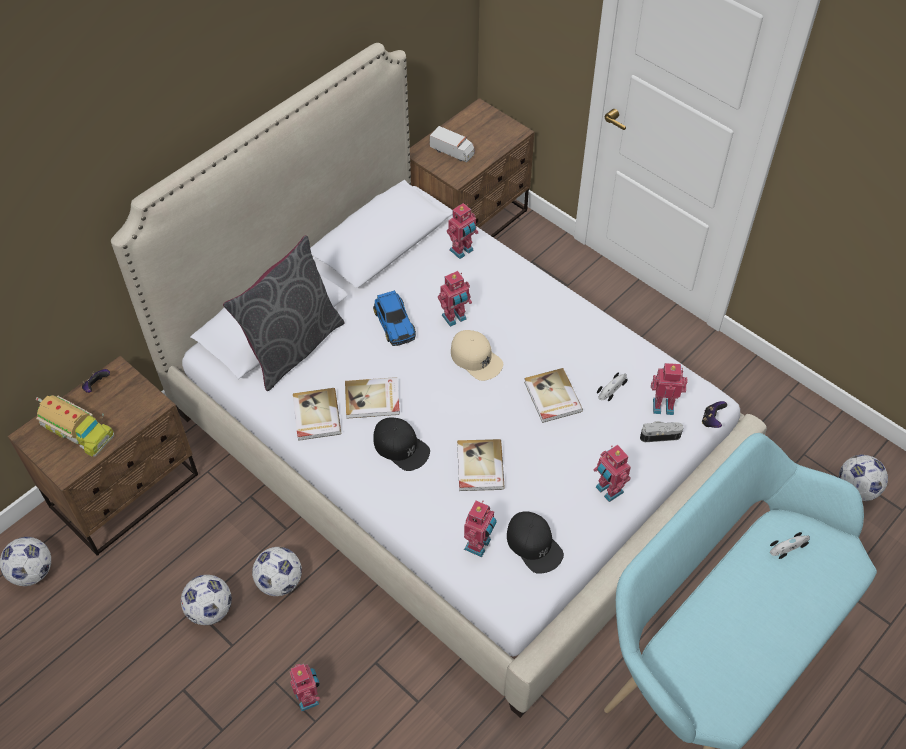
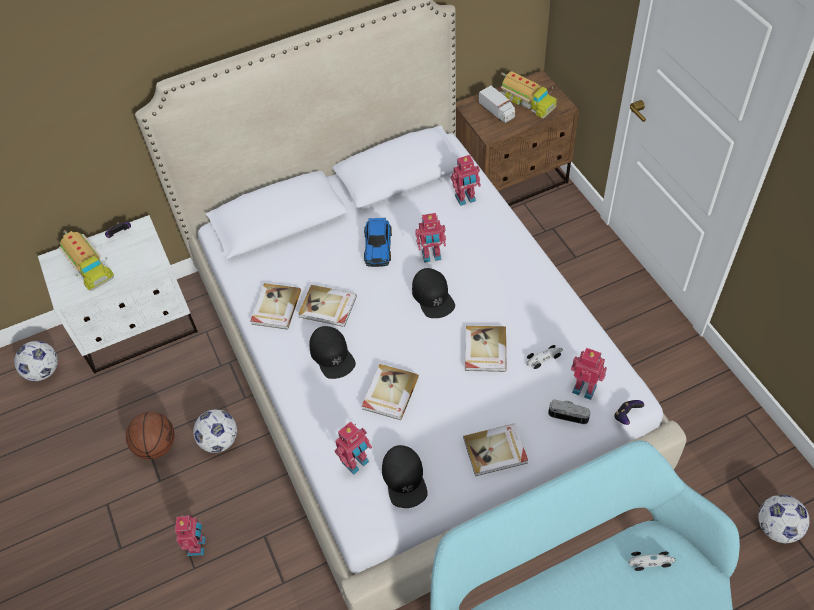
camera: 25 degrees right, 0 degrees up
brown nightstand [8,356,198,556] -> white nightstand [38,215,198,374]
football [181,575,232,625] -> basketball [126,412,175,459]
grey pillow [223,235,344,391] -> none
beige cap [451,330,503,381] -> black cap [412,268,455,318]
toy robot [594,445,631,502] -> book [463,423,528,476]
none -> toy truck [500,71,557,118]

